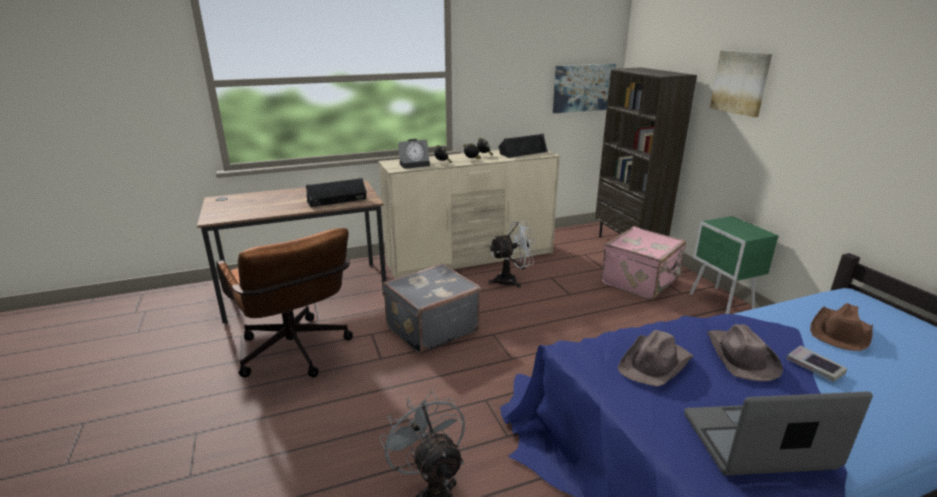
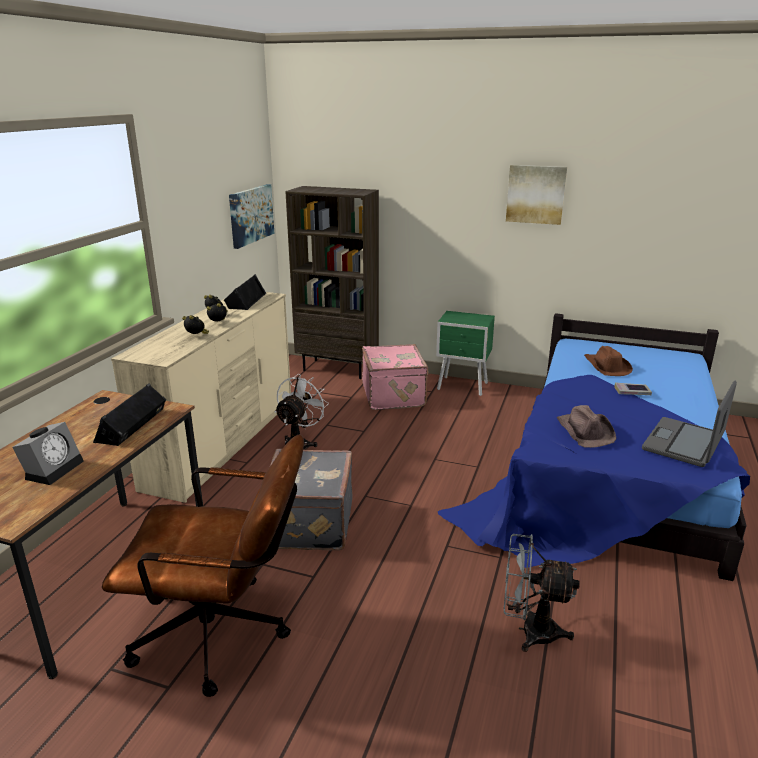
camera: 50 degrees left, 0 degrees up
alarm clock [398,139,430,169] -> alarm clock moved to [13,422,84,485]
brown hat [707,324,783,381] -> none
picture [710,50,772,117] -> picture moved to [506,165,567,225]

